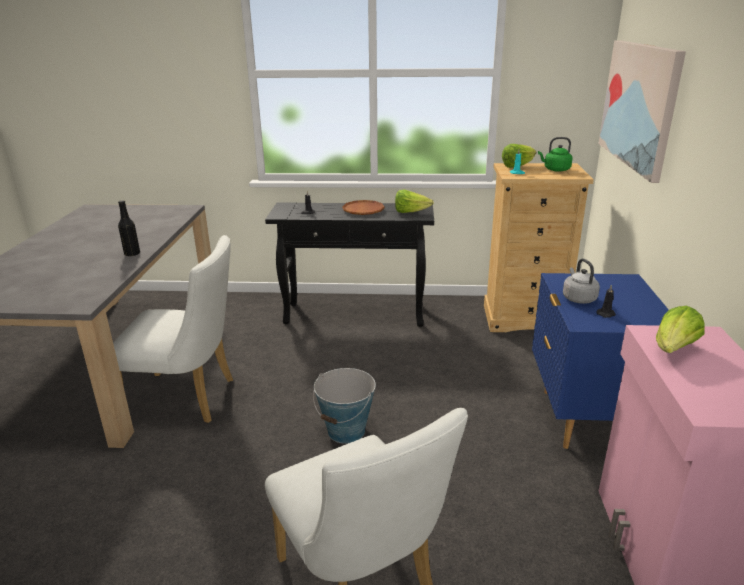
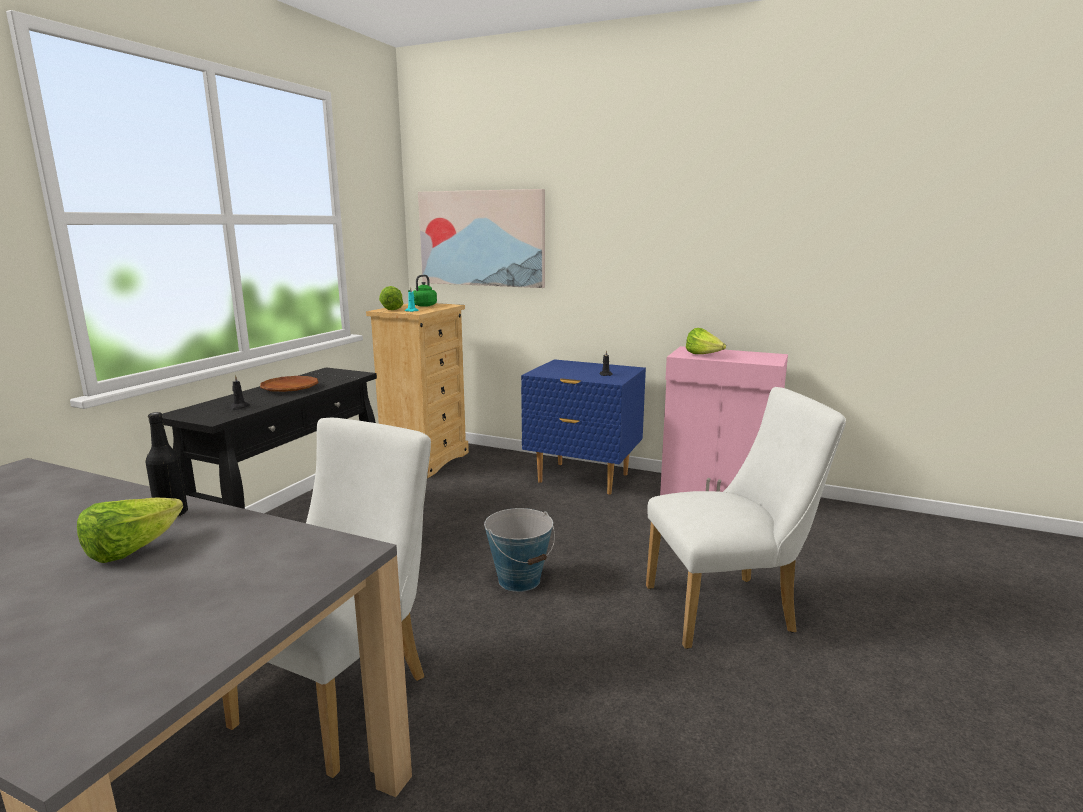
camera: 70 degrees left, 10 degrees down
lettuce [395,189,434,213] -> lettuce moved to [77,498,183,563]
grey kettle [563,259,600,304] -> none

